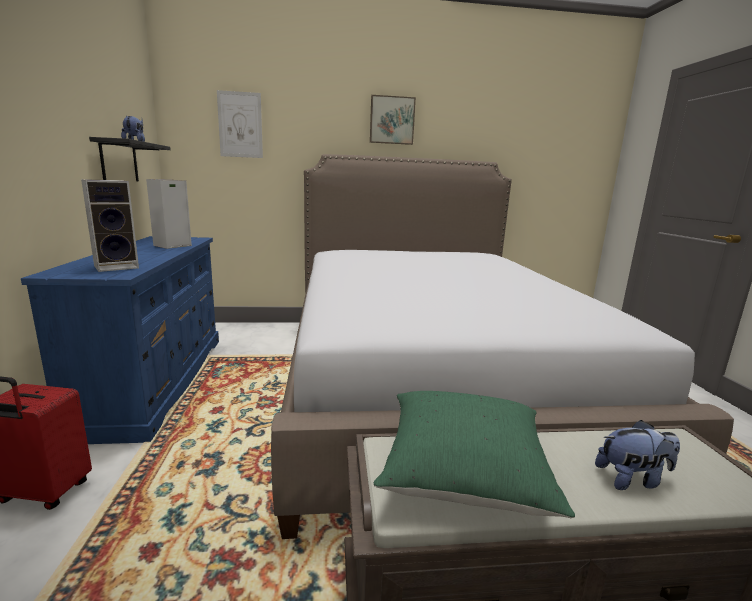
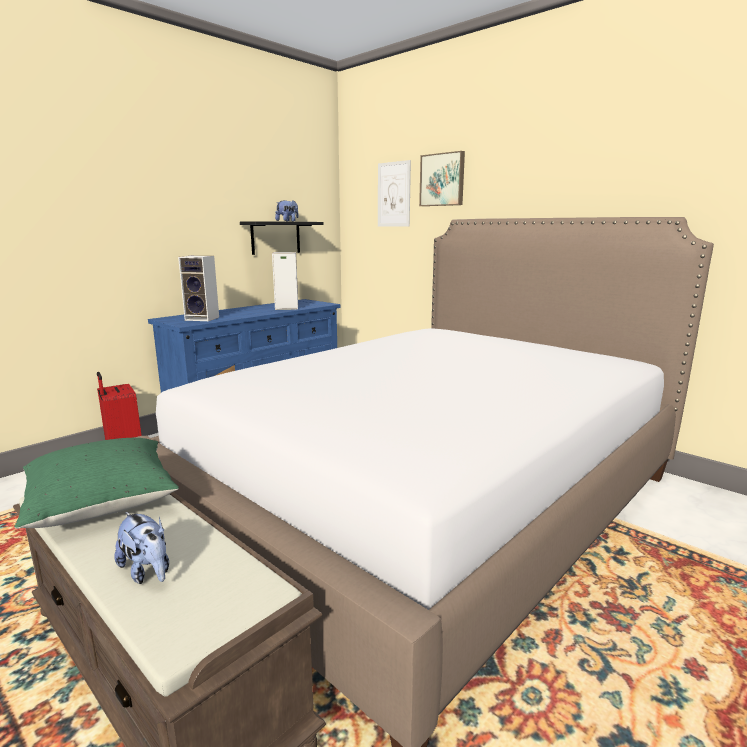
camera: 50 degrees right, 0 degrees up
picture [370,95,416,145] -> picture moved to [419,151,465,206]

